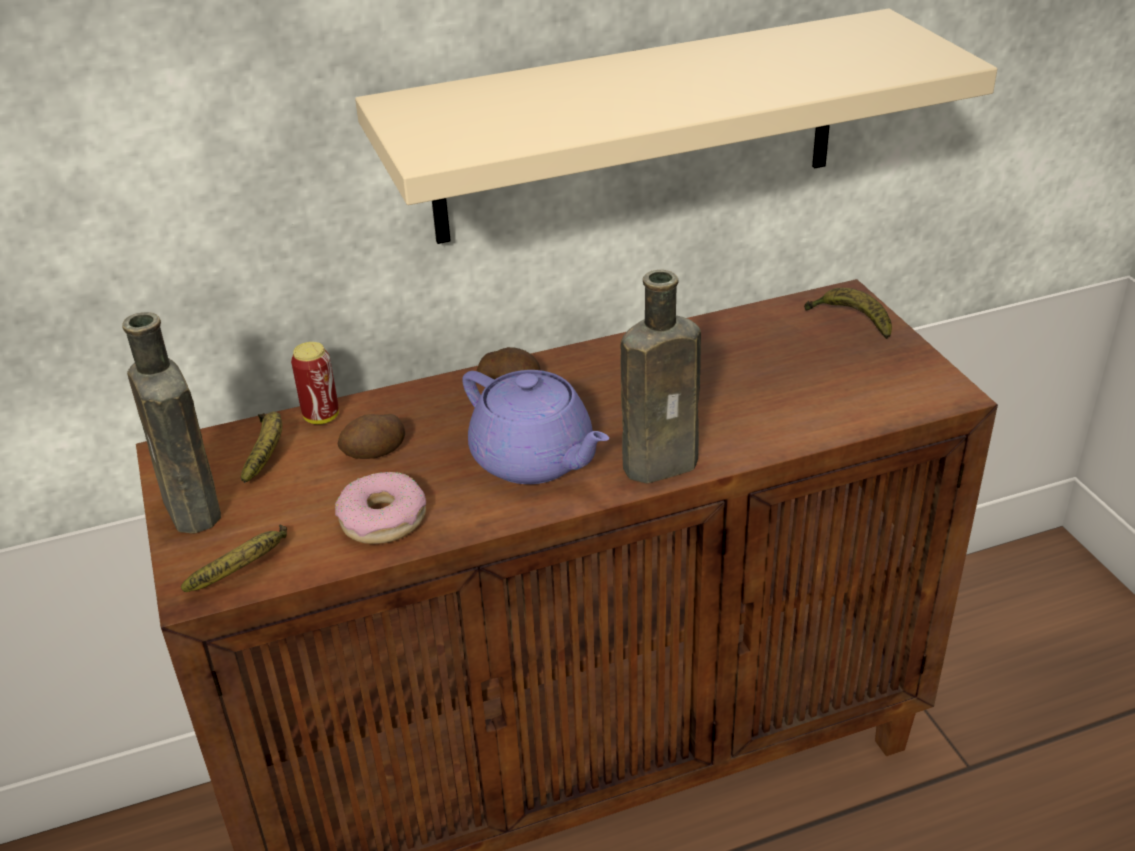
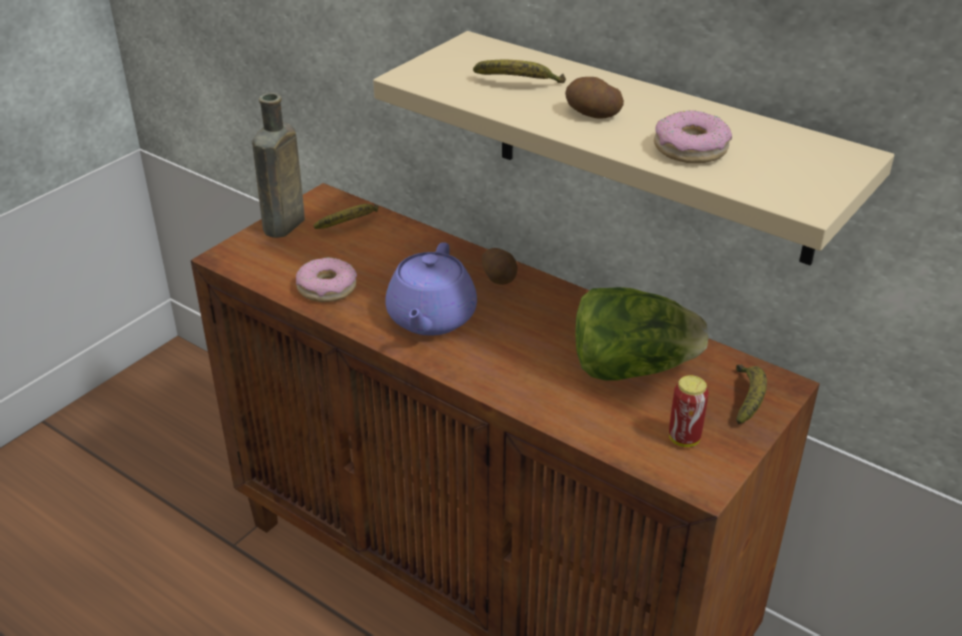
camera: 55 degrees right, 0 degrees up
banana [181,524,287,592] -> banana moved to [473,59,566,83]
can [291,342,339,424] -> can moved to [669,375,709,447]
potato [338,414,405,459] -> potato moved to [565,77,624,119]
brown bottle [620,270,701,483] -> none
none -> lettuce [575,287,708,381]
none -> donut [654,110,732,163]

